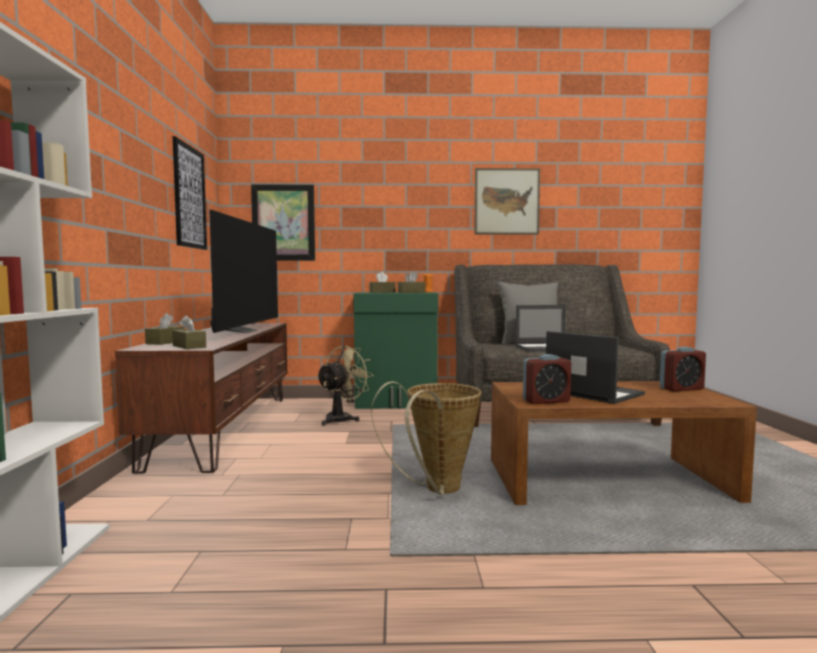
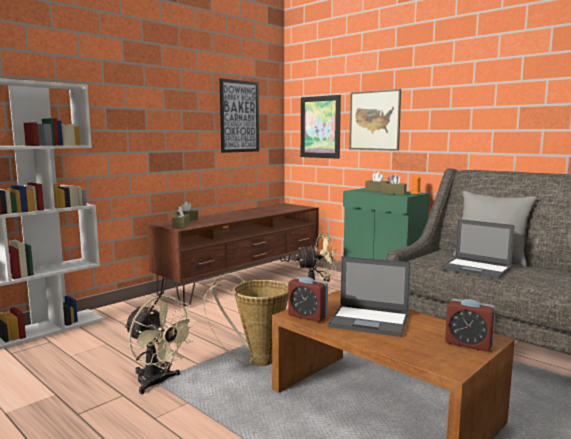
camera: 45 degrees right, 5 degrees up
television [209,210,278,333] -> none
picture [474,168,540,234] -> picture moved to [349,89,401,151]
laptop [546,331,645,404] -> laptop turned 105 degrees clockwise [328,256,411,337]
none -> beige fan [124,295,196,394]

